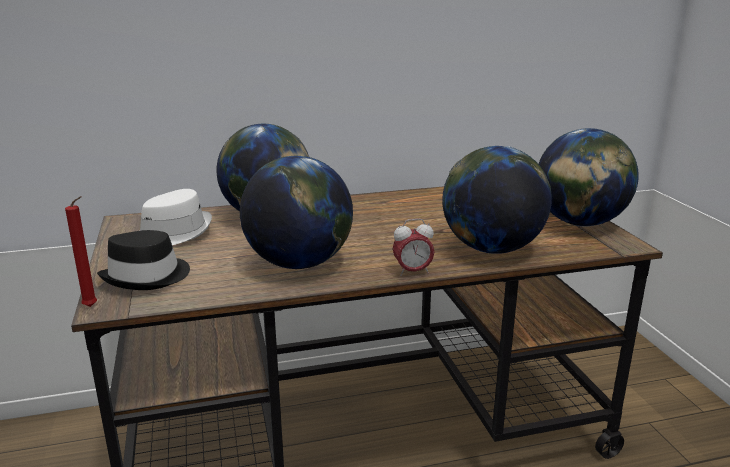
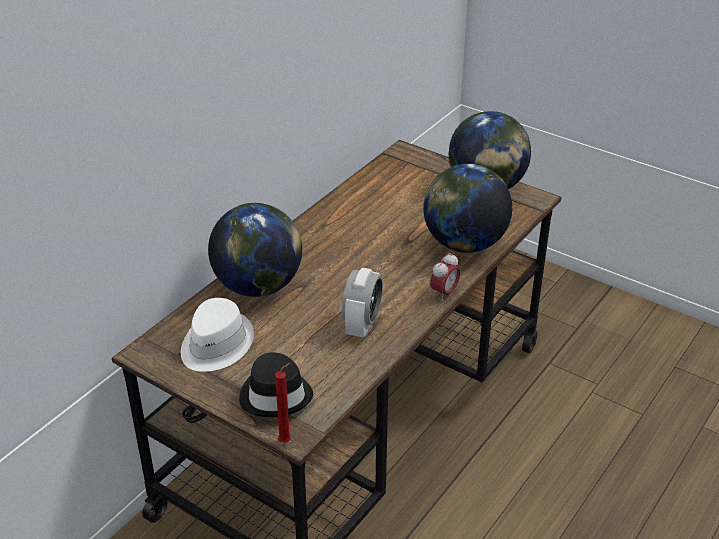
camera: 40 degrees left, 15 degrees up
globe [240,156,353,269] -> alarm clock [342,268,383,338]

